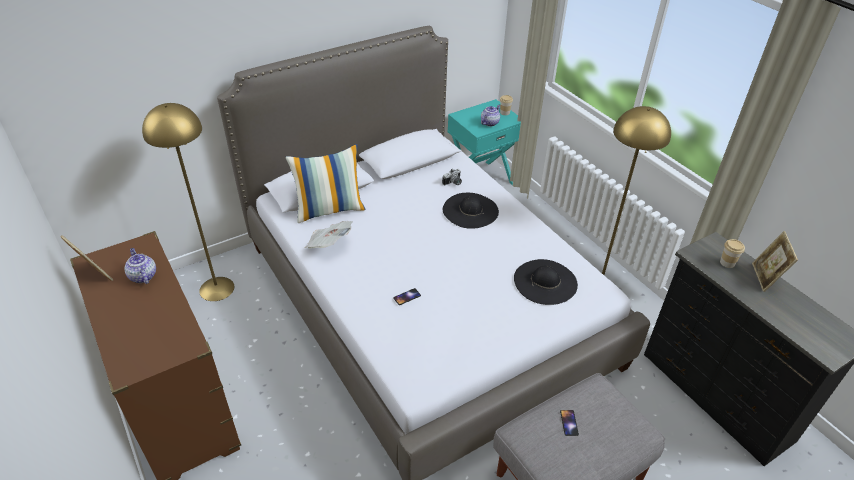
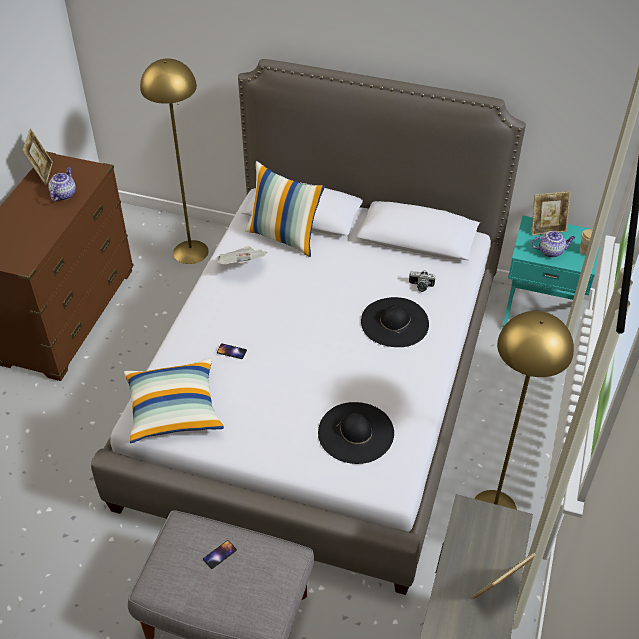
camera: 50 degrees right, 5 degrees up
cup [720,239,745,268] -> none
none -> pillow [124,358,224,443]
none -> picture frame [531,191,571,235]

